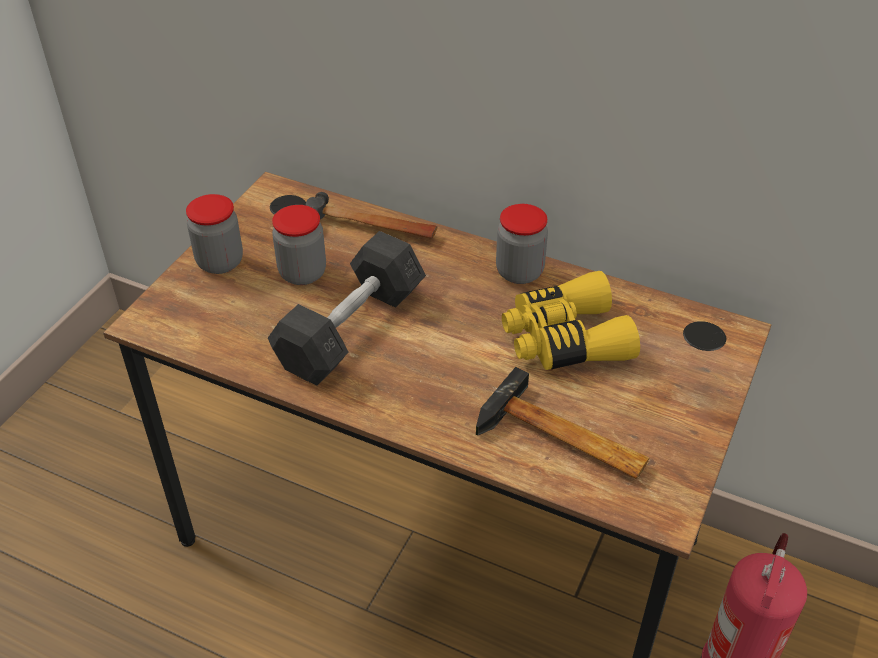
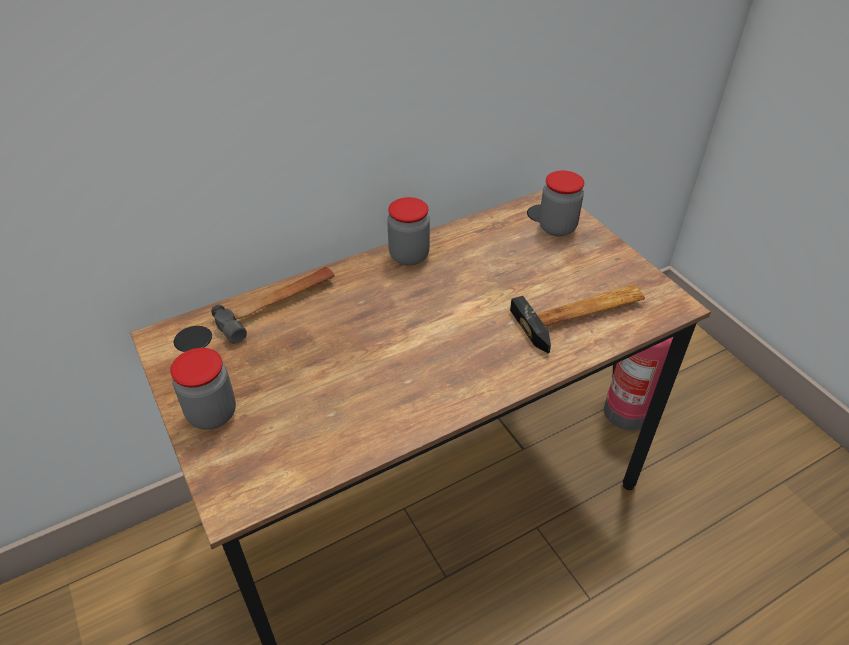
camera: 55 degrees left, 0 degrees up
grey dumbbell [268,231,426,385] -> none
jar [272,205,326,285] -> jar moved to [539,170,584,236]
yellow binoculars [502,271,640,370] -> none

